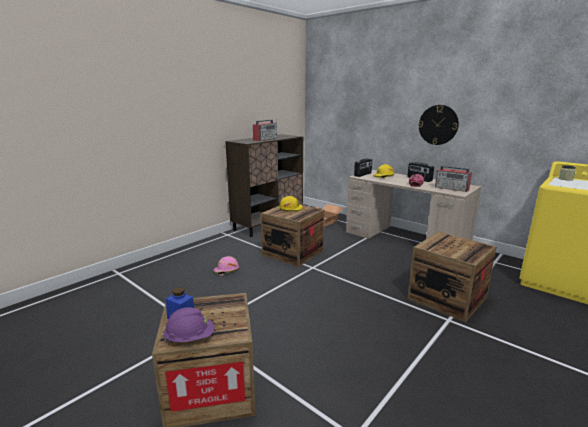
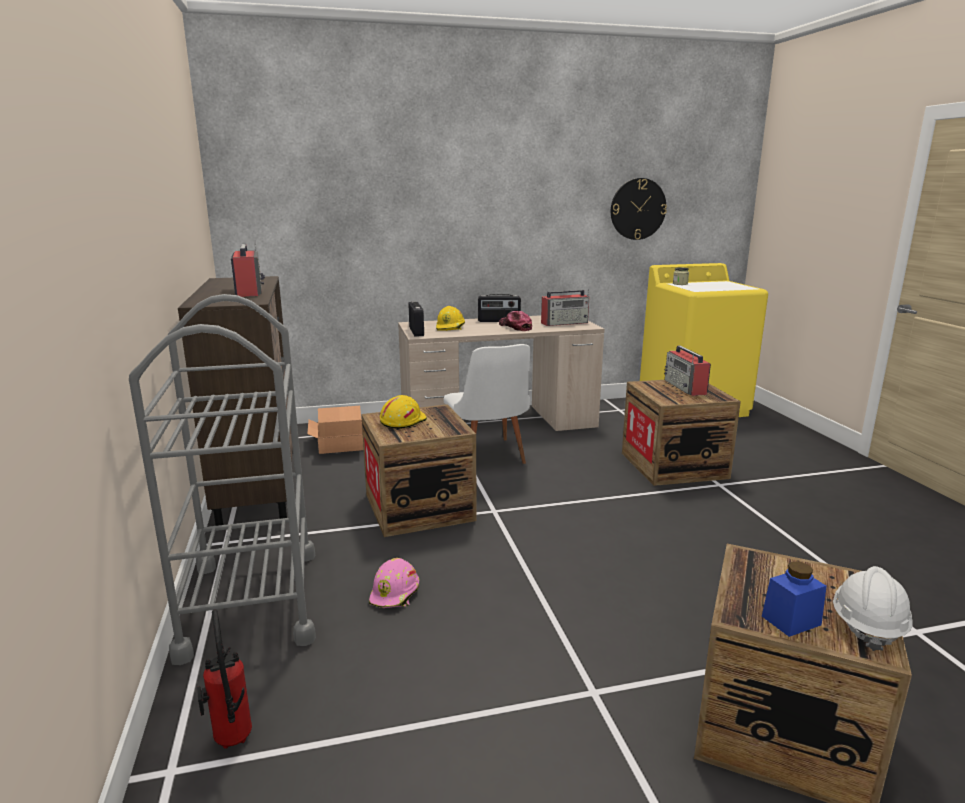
camera: 55 degrees left, 0 degrees up
purple hard hat [163,307,214,342] -> white hard hat [833,566,913,651]
wall clock [419,105,459,145] -> wall clock moved to [611,178,667,240]
none -> grey cart [129,294,316,665]
none -> fire extinguisher [197,609,252,749]
none -> white chair [443,344,530,464]
none -> radio [664,346,711,396]

